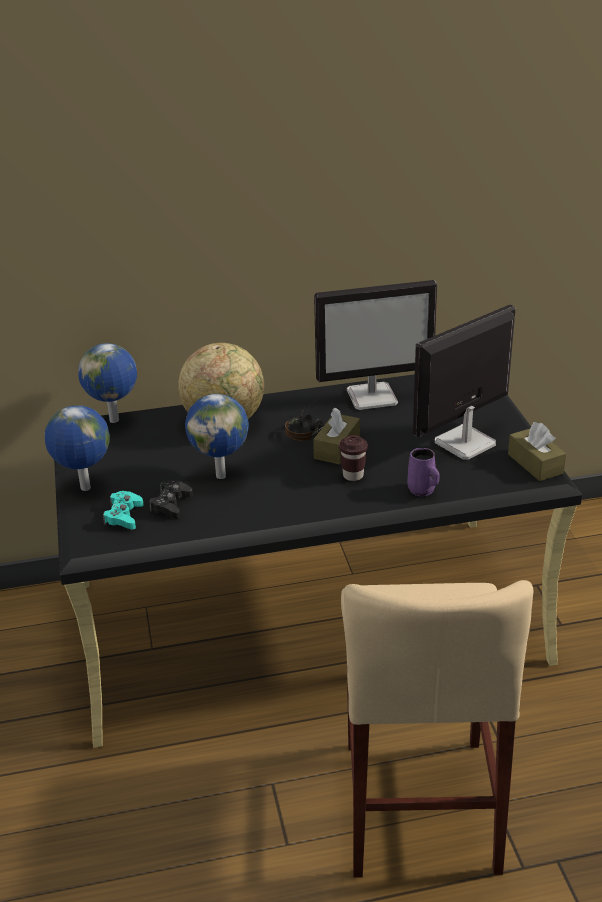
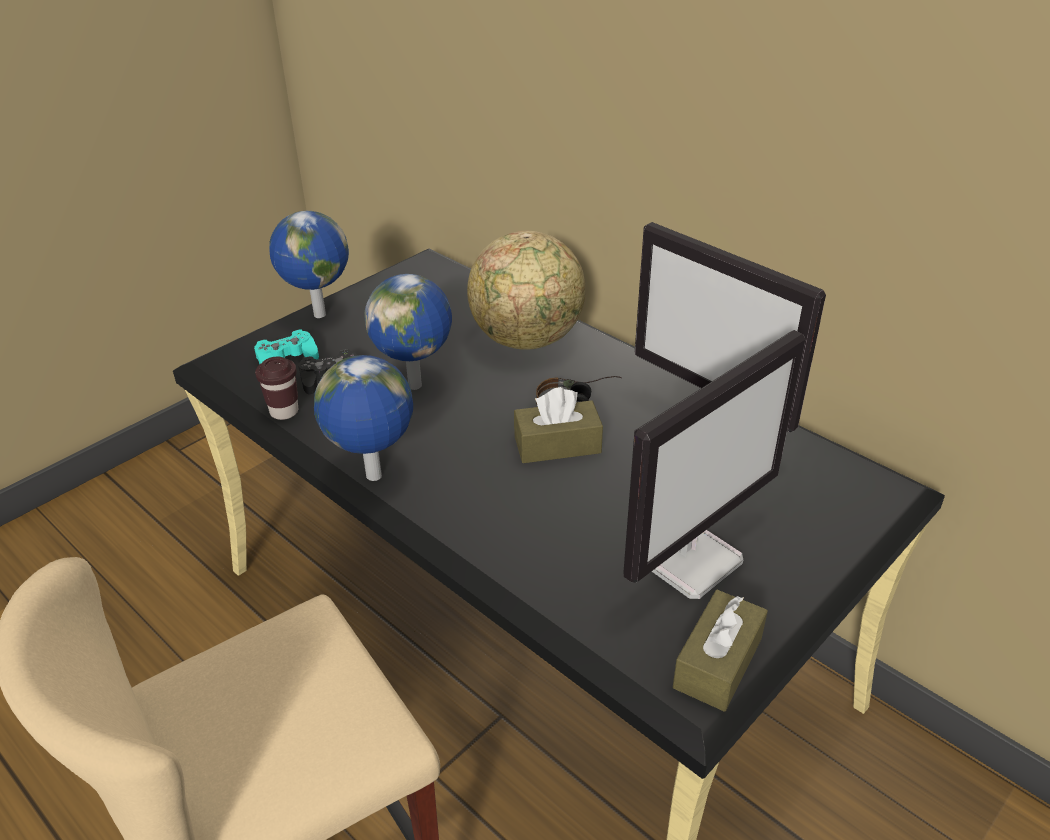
camera: 55 degrees right, 5 degrees up
globe [78,343,137,423] -> globe moved to [314,355,413,481]
brown cup [339,435,368,481] -> brown cup moved to [255,356,298,420]
purple mug [407,448,439,496] -> none
monitor [413,305,515,460] -> monitor turned 120 degrees clockwise [624,330,805,599]

